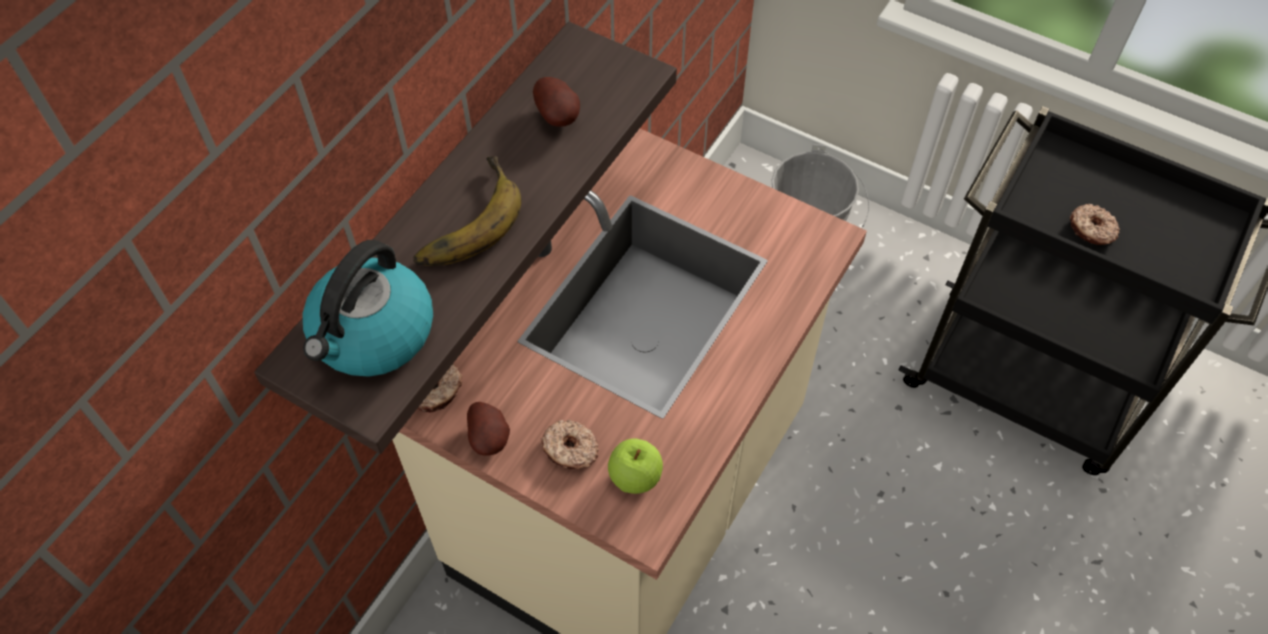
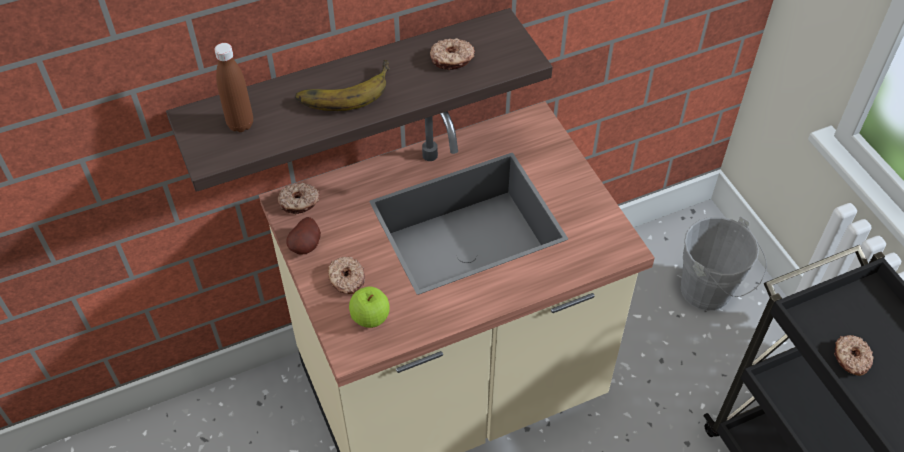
camera: 35 degrees right, 5 degrees down
kettle [303,240,433,377] -> brown bottle [214,43,253,132]
potato [533,77,580,127] -> donut [430,38,475,70]

